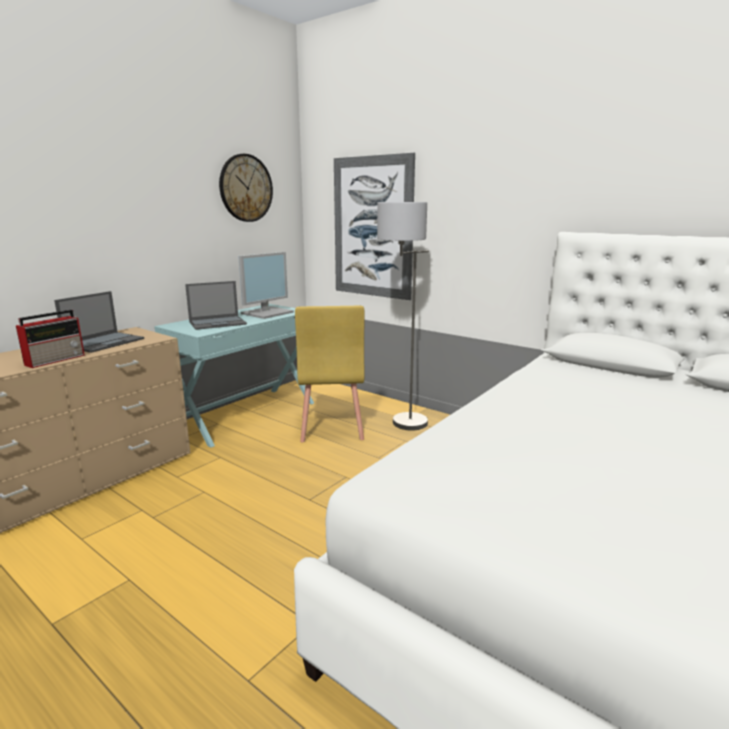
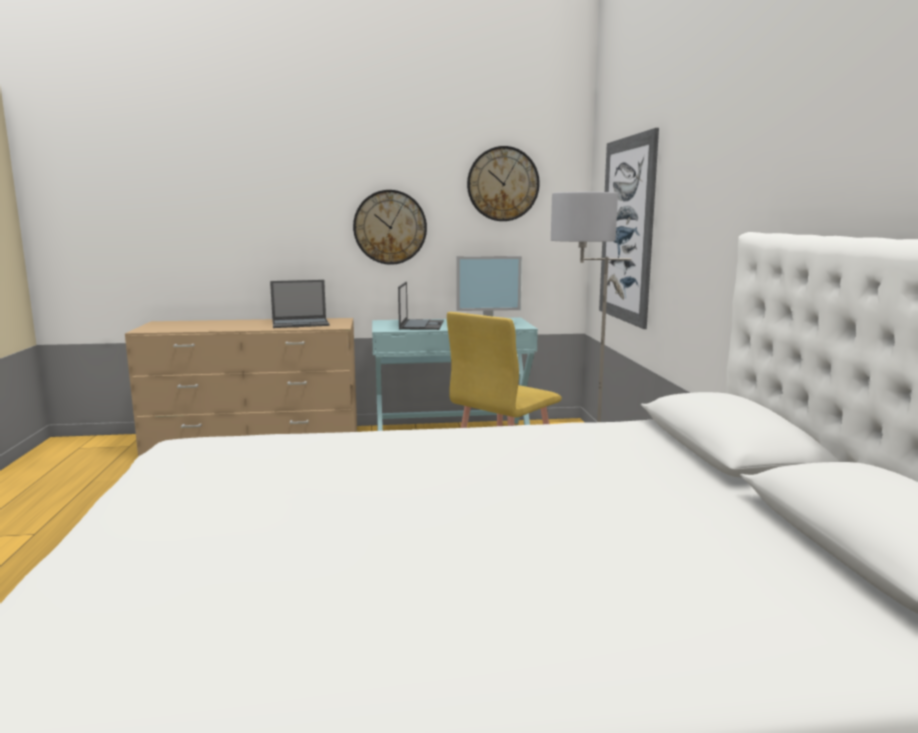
camera: 45 degrees right, 5 degrees down
radio [16,310,85,368] -> none
laptop [185,281,247,330] -> laptop turned 105 degrees counterclockwise [398,282,444,330]
none -> wall clock [353,190,427,265]

